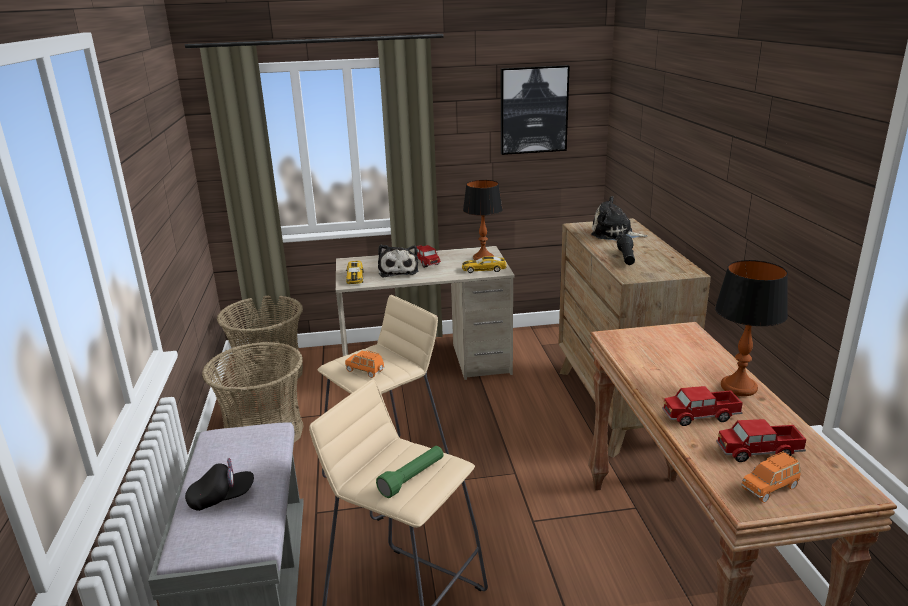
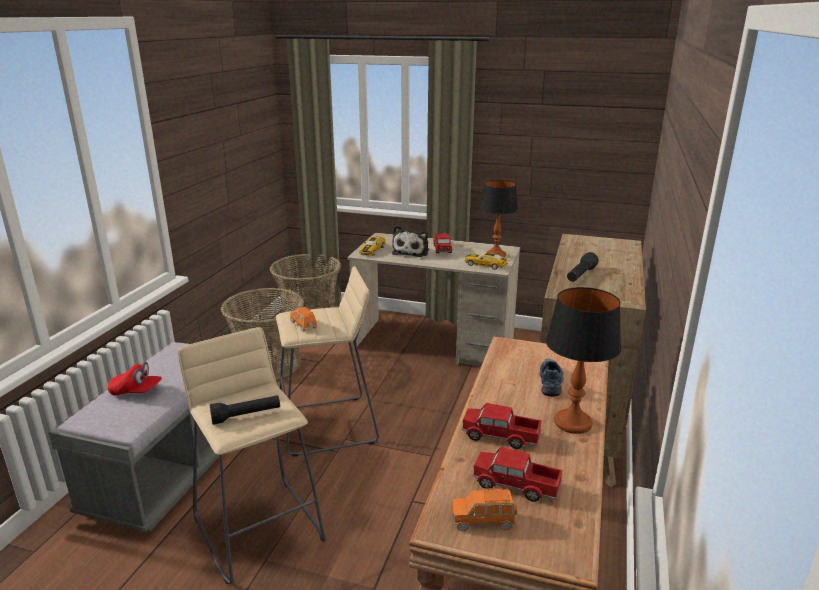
camera: 25 degrees right, 0 degrees up
black cap [185,458,254,511] -> red cap [108,362,162,395]
green flashlight [376,446,444,498] -> black flashlight [210,395,280,425]
picture [501,65,570,155] -> none
plush toy [591,196,648,241] -> none
none -> shoe [539,359,564,397]

